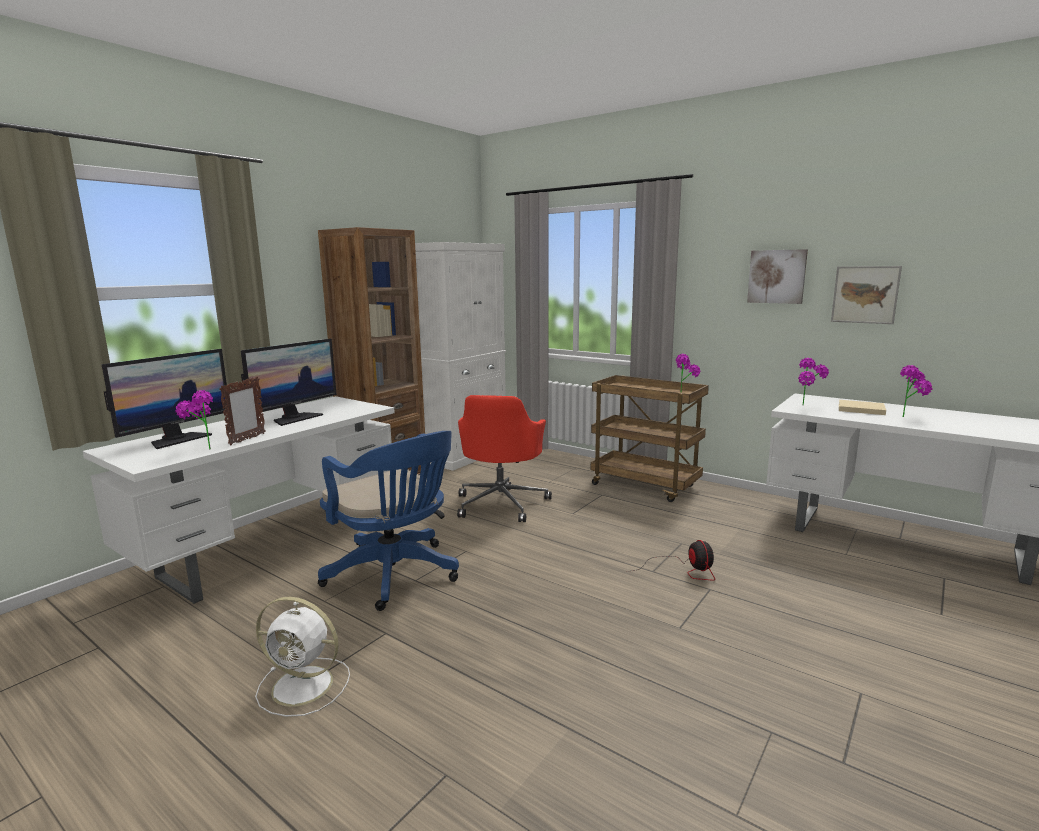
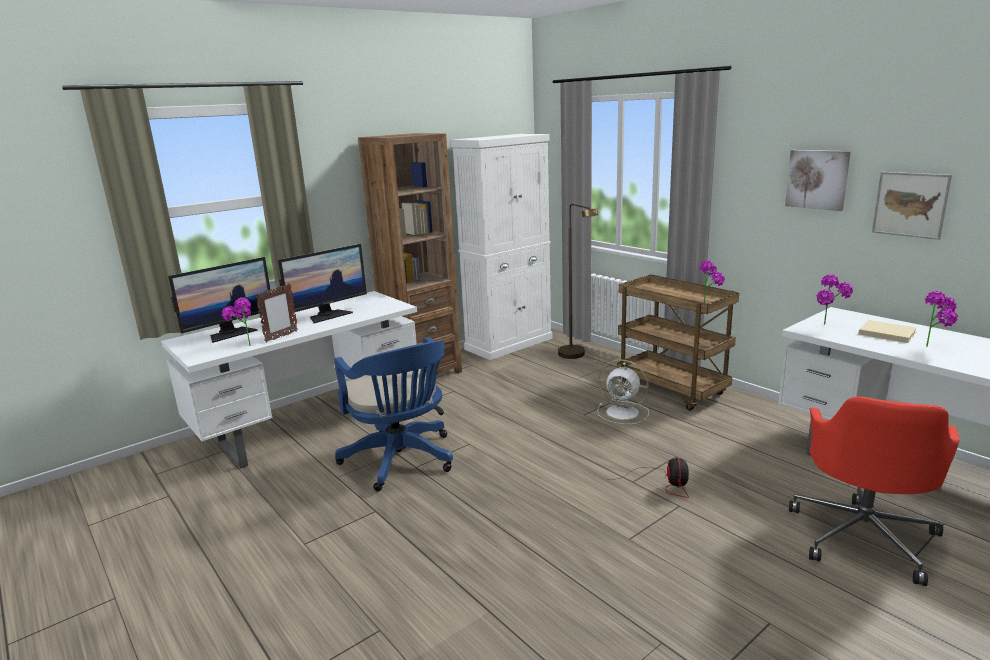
camera: 15 degrees right, 5 degrees up
white fan [255,597,350,717] -> white fan moved to [597,359,649,424]
red office chair [457,395,552,522] -> red office chair moved to [789,396,960,586]
none -> brown floor lamp [558,204,598,359]

